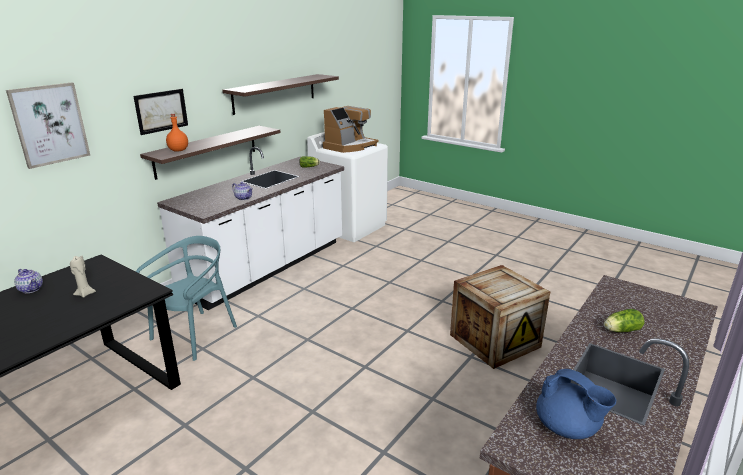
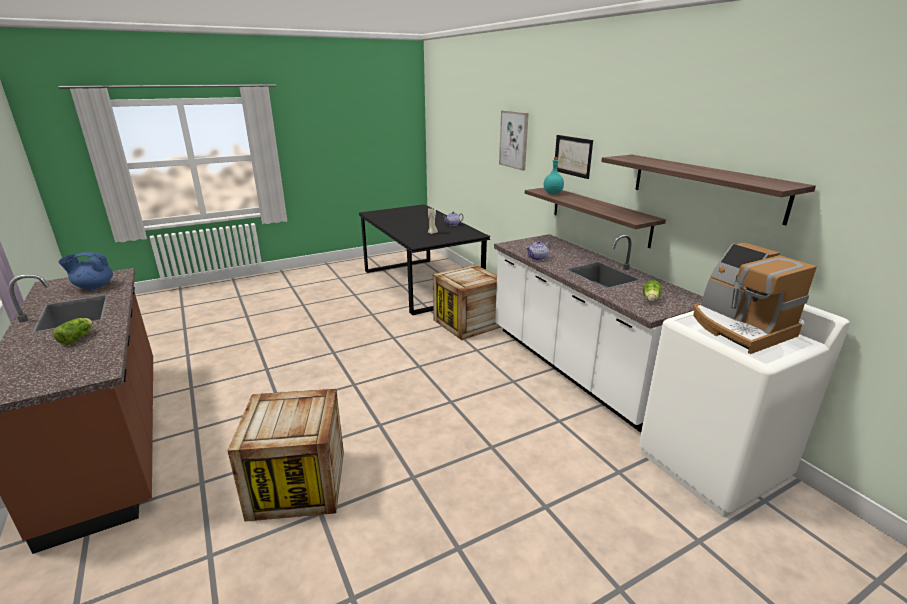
camera: 115 degrees right, 0 degrees up
turquoise chair [136,236,237,361] -> crate [433,264,501,340]
orange bottle [166,114,188,152] -> turquoise bottle [544,157,564,194]

